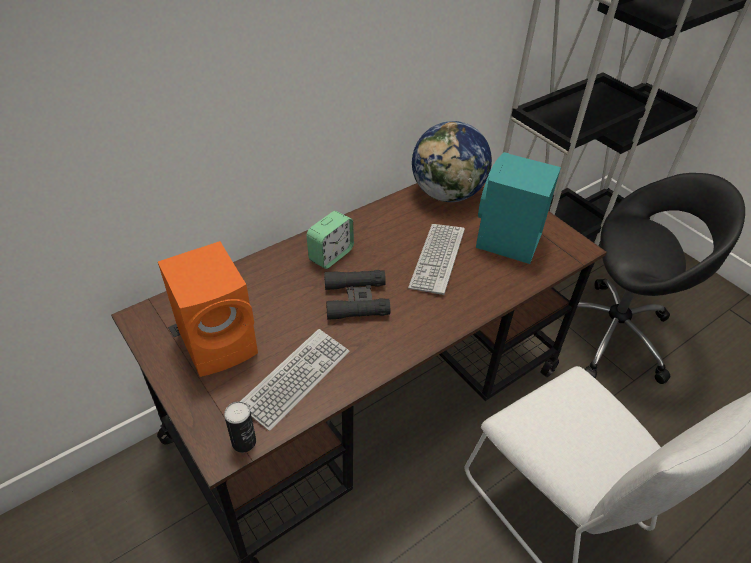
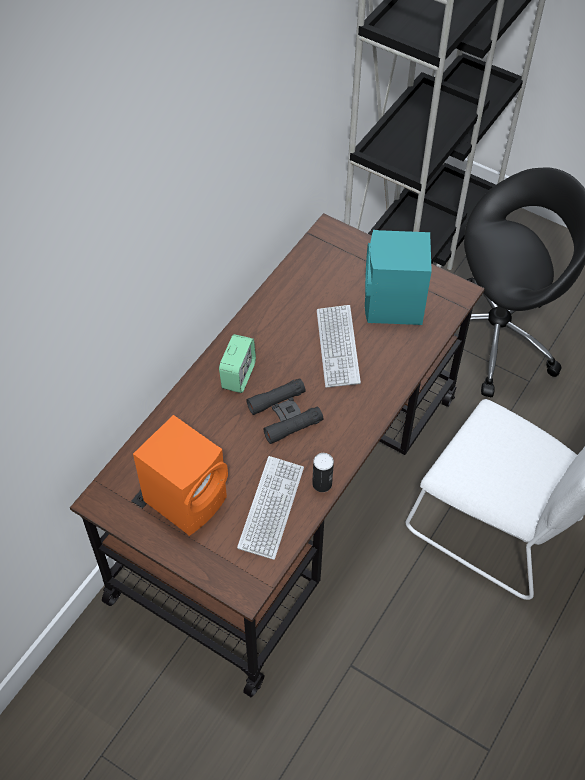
camera: 20 degrees left, 10 degrees up
can [224,401,256,453] -> can moved to [312,453,334,492]
globe [412,121,492,202] -> none

